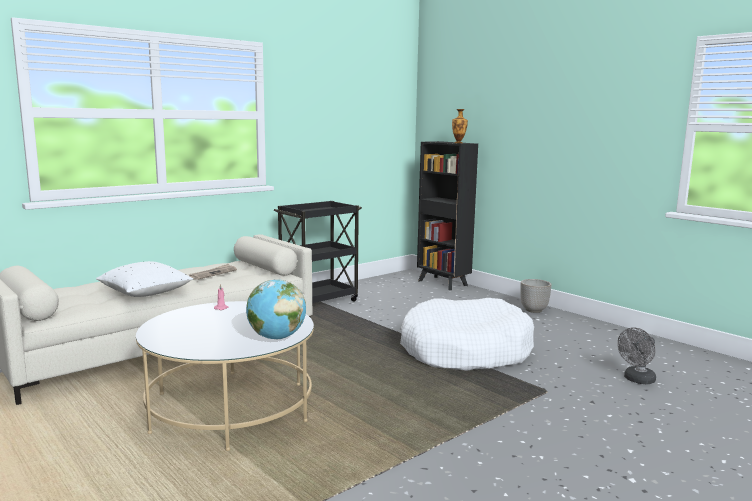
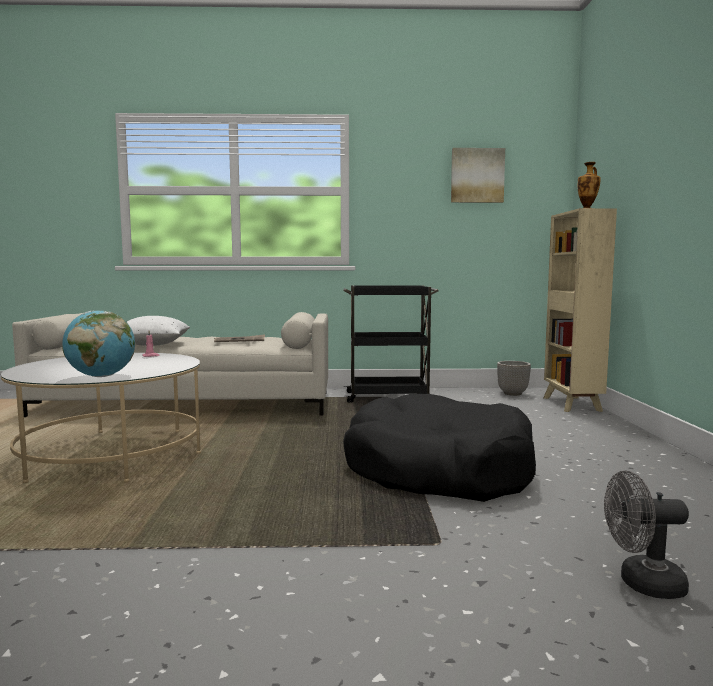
camera: 40 degrees right, 5 degrees down
white dog bed [400,298,534,371] -> black dog bed [343,394,536,502]
black bookcase [417,141,478,290] -> beige bookcase [544,208,617,412]
planter [520,279,552,313] -> planter moved to [497,361,531,396]
none -> picture [451,148,505,203]

